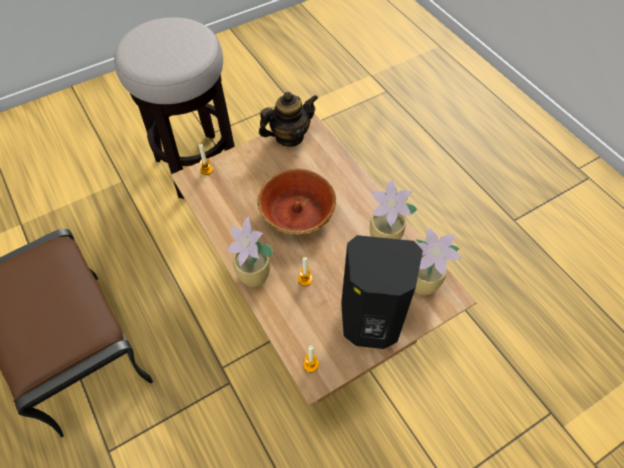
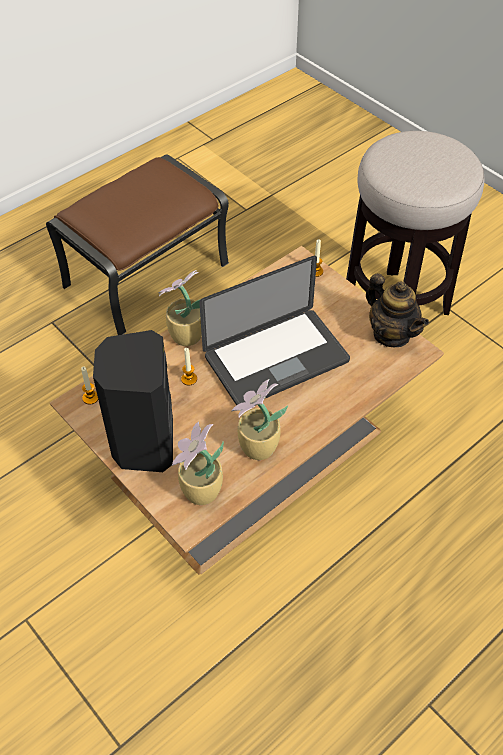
camera: 80 degrees right, 5 degrees down
bowl [257,168,336,235] -> laptop [199,256,350,406]

